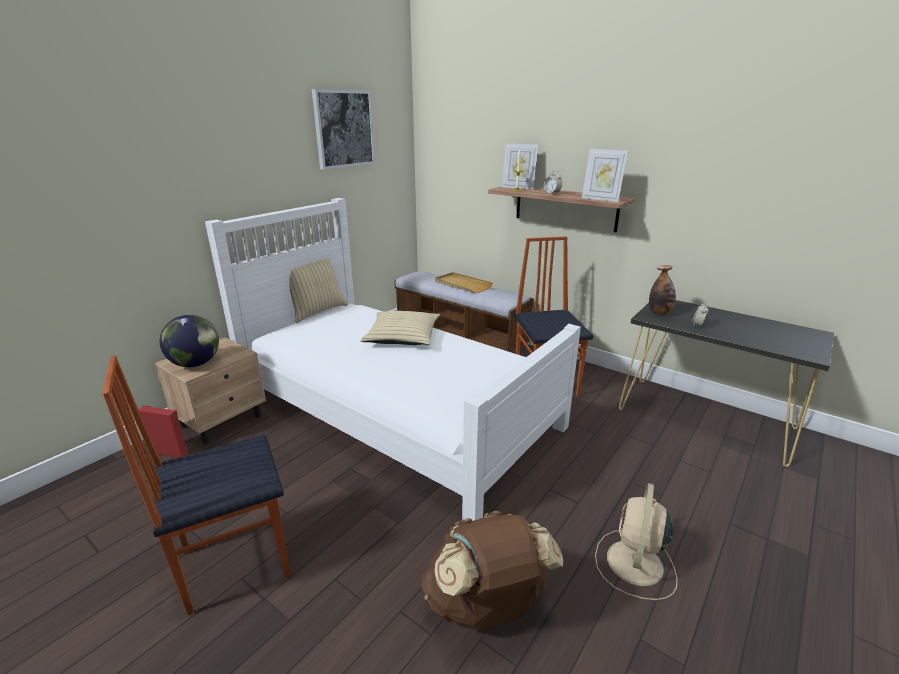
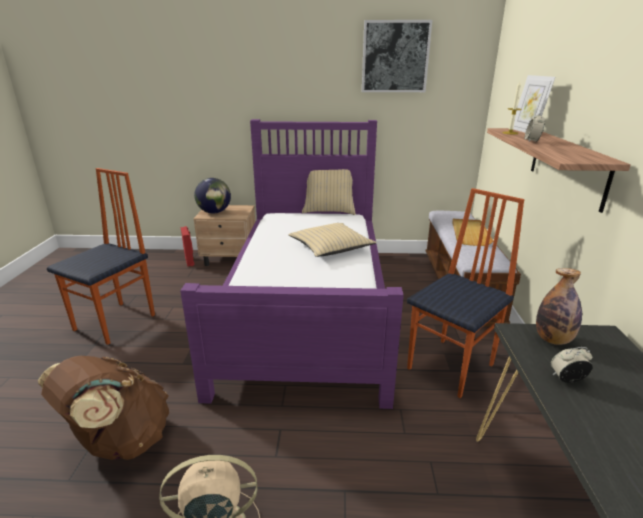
camera: 55 degrees right, 0 degrees up
chair [103,355,290,615] -> chair turned 90 degrees clockwise [47,168,155,345]
white bed [205,198,581,521] -> purple bed [180,119,404,409]
picture frame [582,149,628,202] -> none

